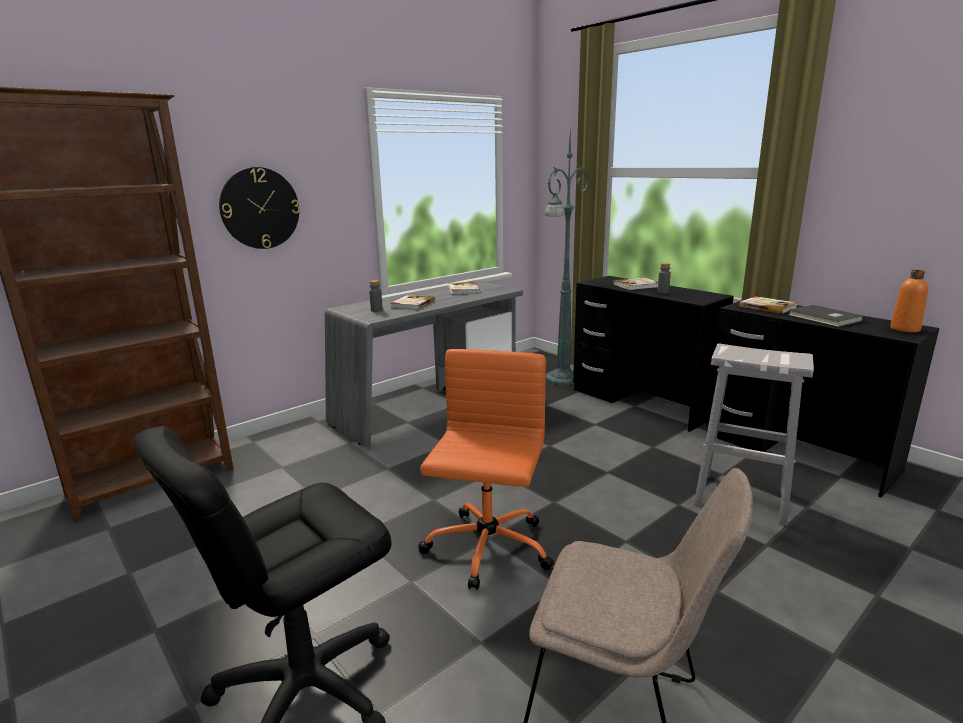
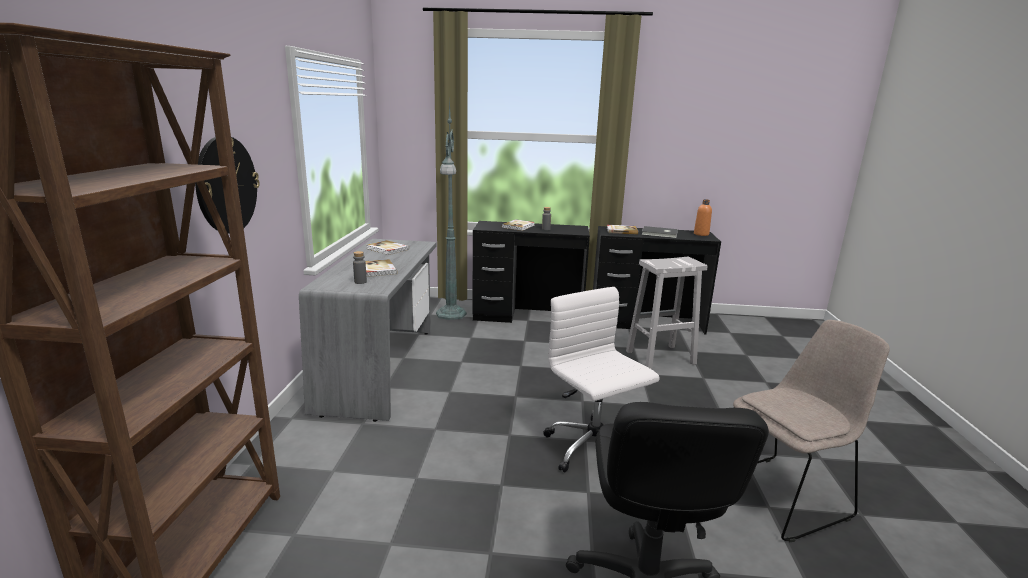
camera: 45 degrees left, 0 degrees up
orange office chair [418,349,554,590] -> white office chair [544,287,660,472]

